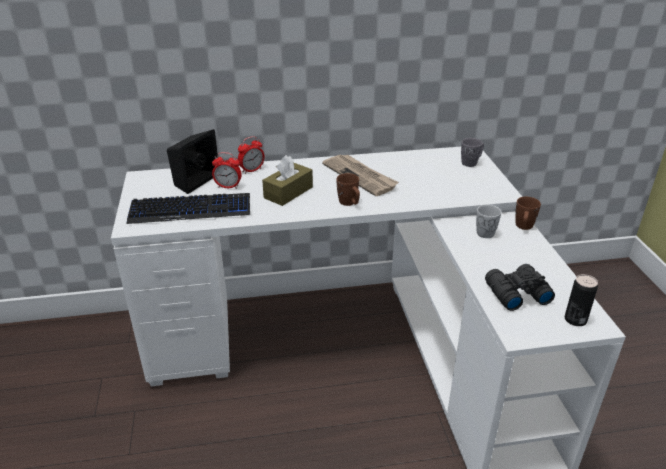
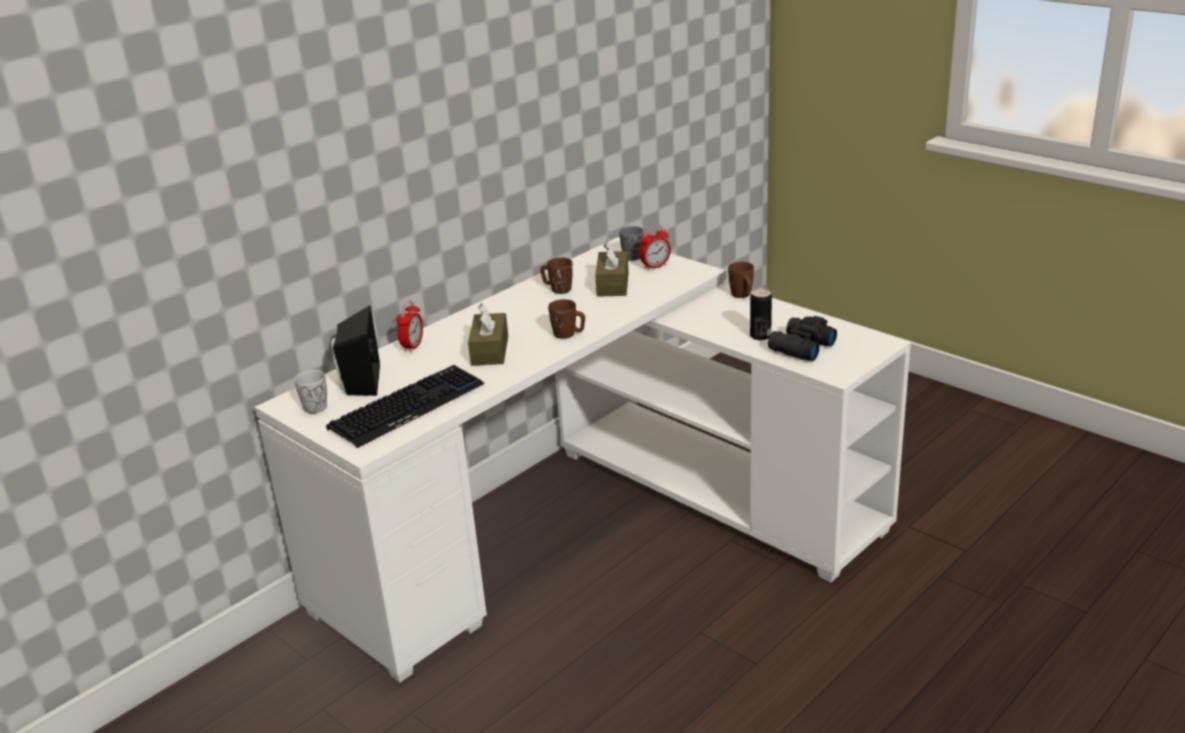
camera: 35 degrees left, 5 degrees down
alarm clock [212,152,242,189] -> alarm clock moved to [639,225,671,270]
newspaper [322,154,399,196] -> none
white mug [476,204,501,238] -> white mug moved to [294,370,327,414]
can [565,274,598,326] -> can moved to [750,288,772,340]
none -> brown mug [540,257,573,294]
none -> brown tissue box [595,240,629,297]

